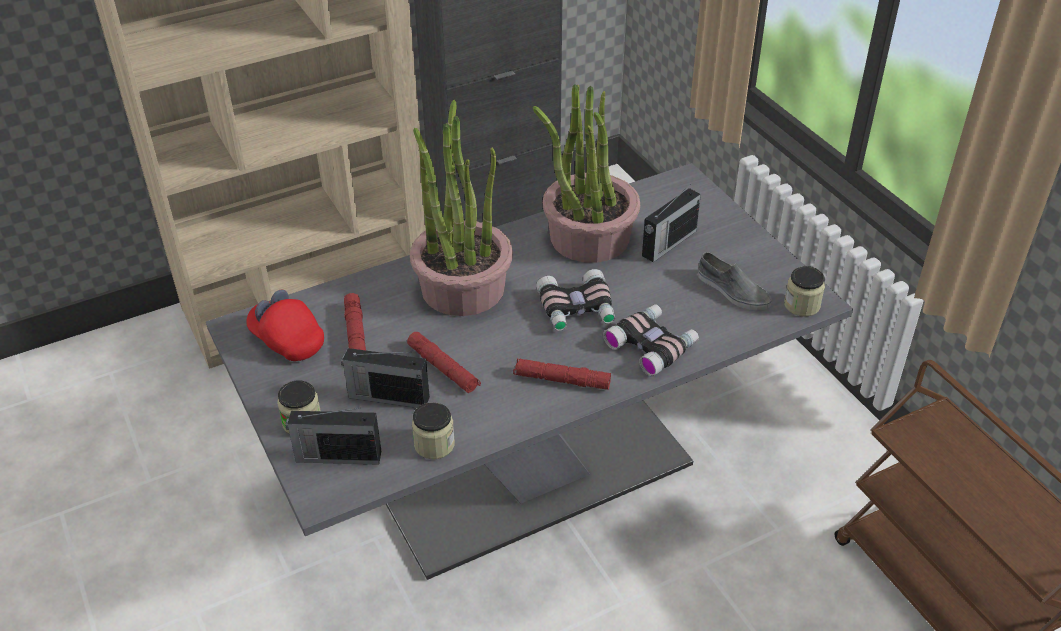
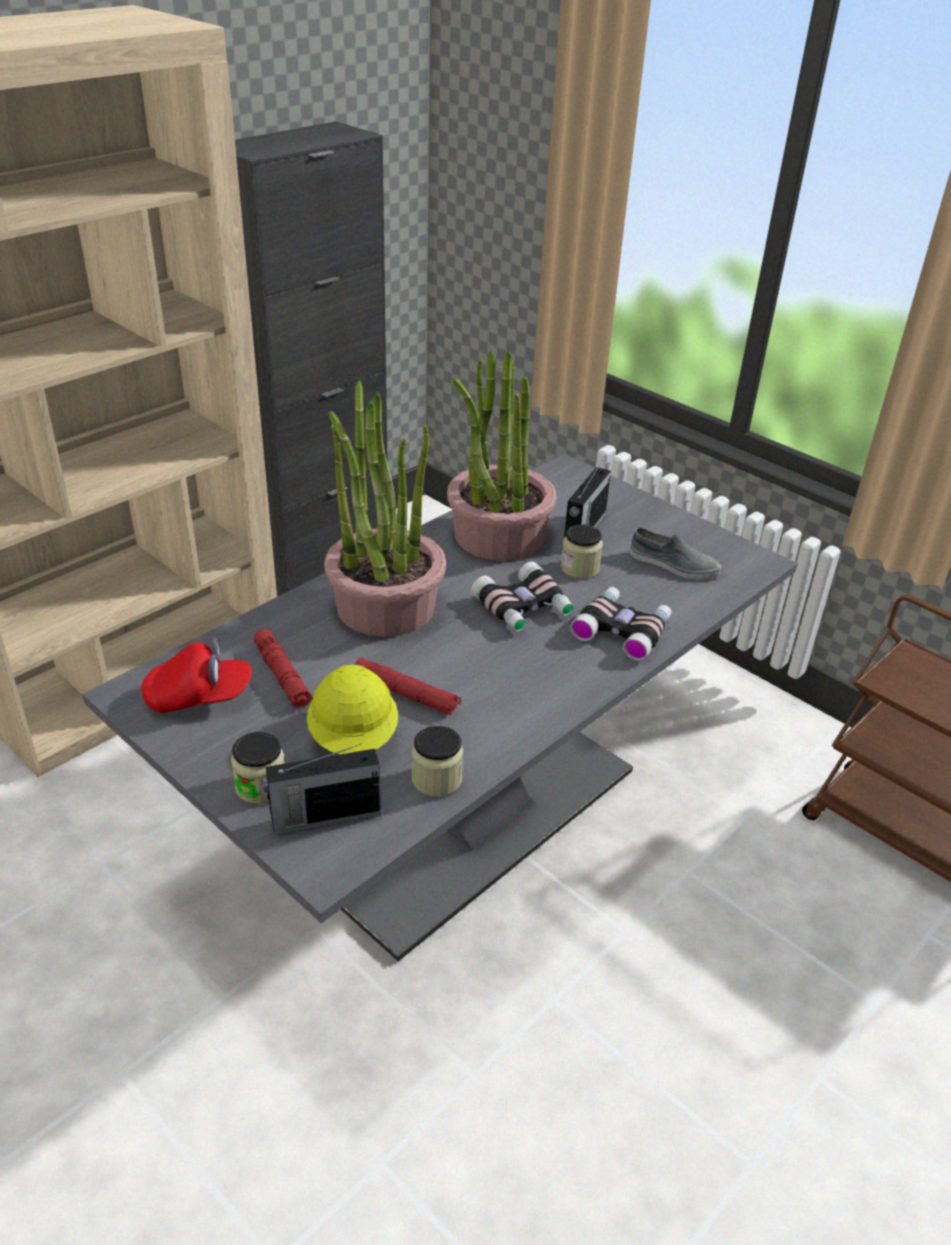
camera: 20 degrees left, 5 degrees down
red cap [246,289,324,361] -> red cap turned 150 degrees clockwise [141,637,252,713]
radio [341,348,430,408] -> yellow hard hat [307,665,398,754]
red flashlight [513,359,611,390] -> none
jar [784,266,825,317] -> jar moved to [561,524,603,579]

